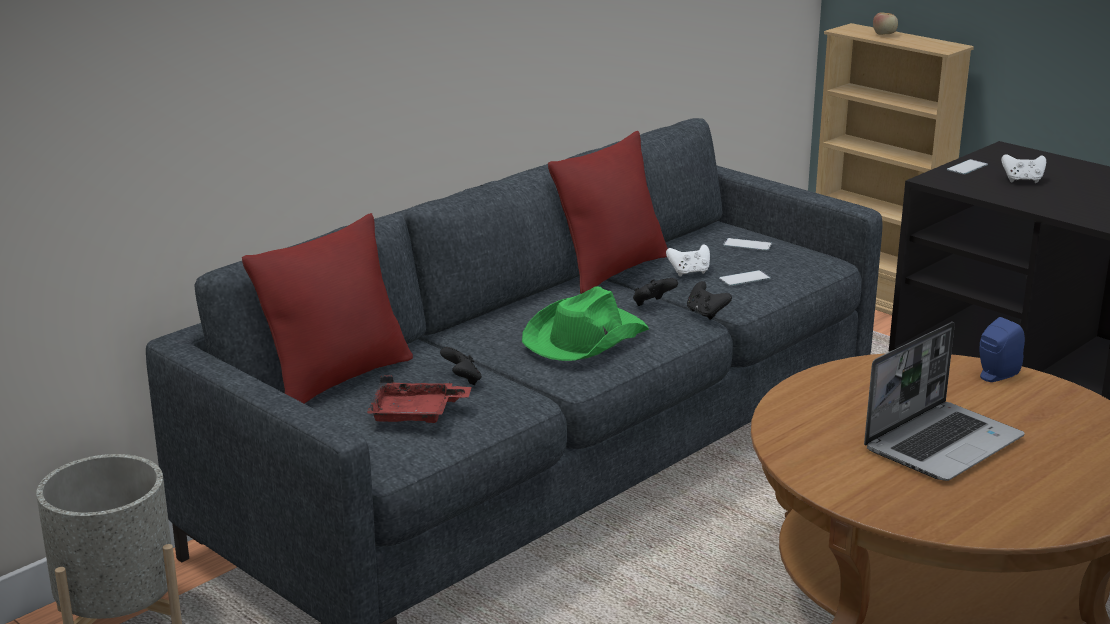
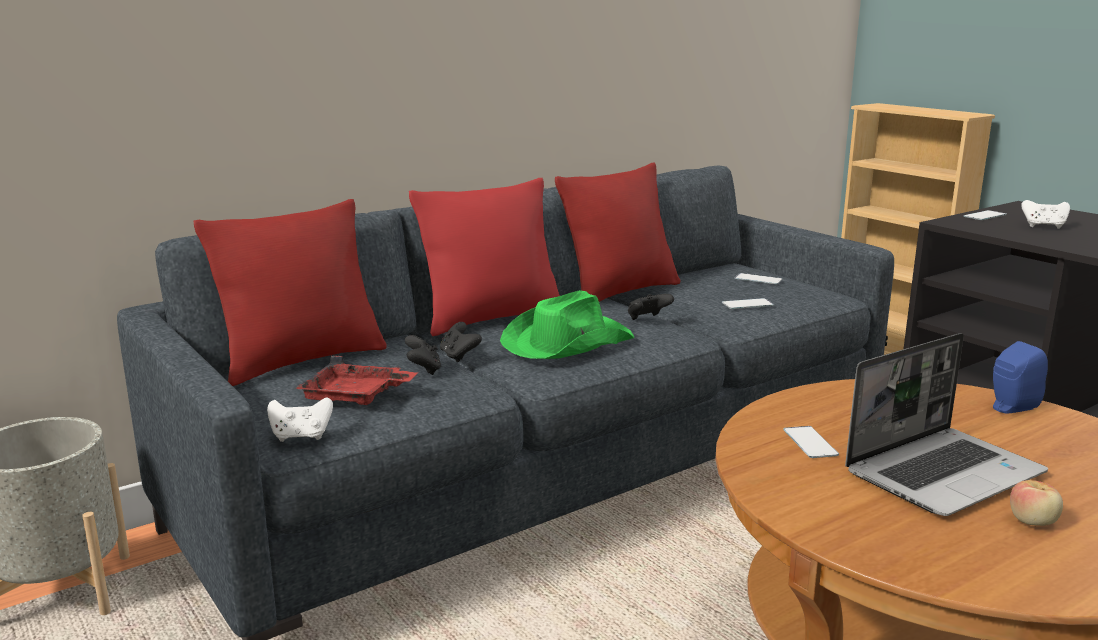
camera: 10 degrees right, 5 degrees down
white game controller [666,244,710,276] -> white game controller moved to [267,397,333,442]
black game controller [687,281,732,320] -> black game controller moved to [440,322,482,362]
apple [873,12,898,35] -> apple moved to [1010,480,1063,526]
none -> red pillow [409,178,560,336]
none -> phone [783,426,839,458]

